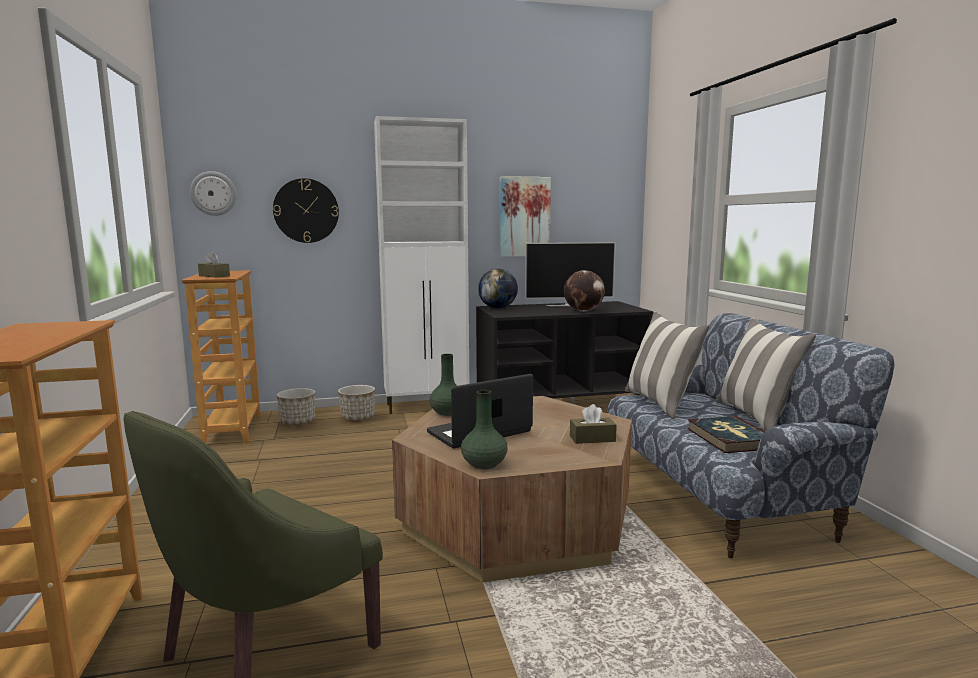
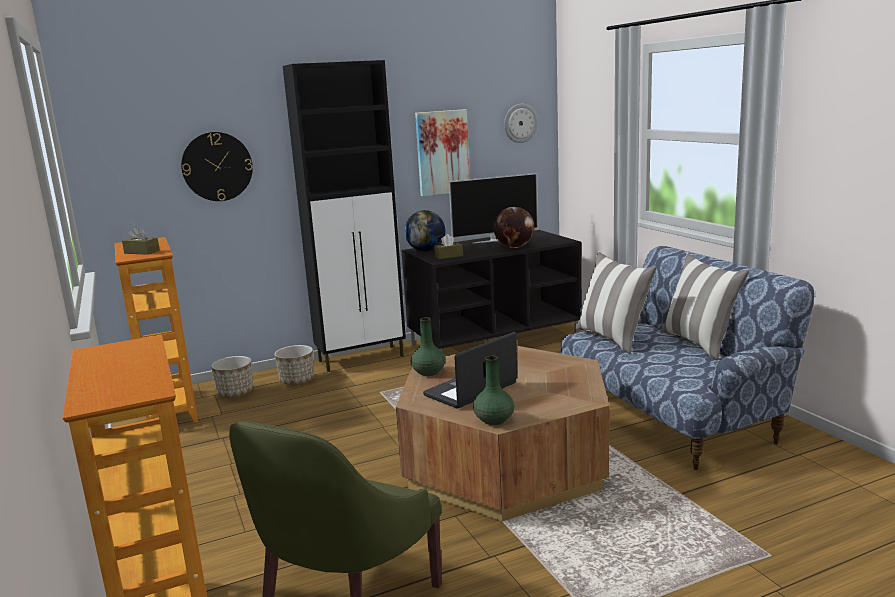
camera: 10 degrees left, 5 degrees up
wall clock [190,171,237,216] -> wall clock moved to [504,104,538,143]
white cabinet [374,116,469,414] -> black cabinet [283,60,406,372]
brown tissue box [570,404,617,444] -> brown tissue box moved to [434,234,463,259]
book [687,416,765,453] -> none

